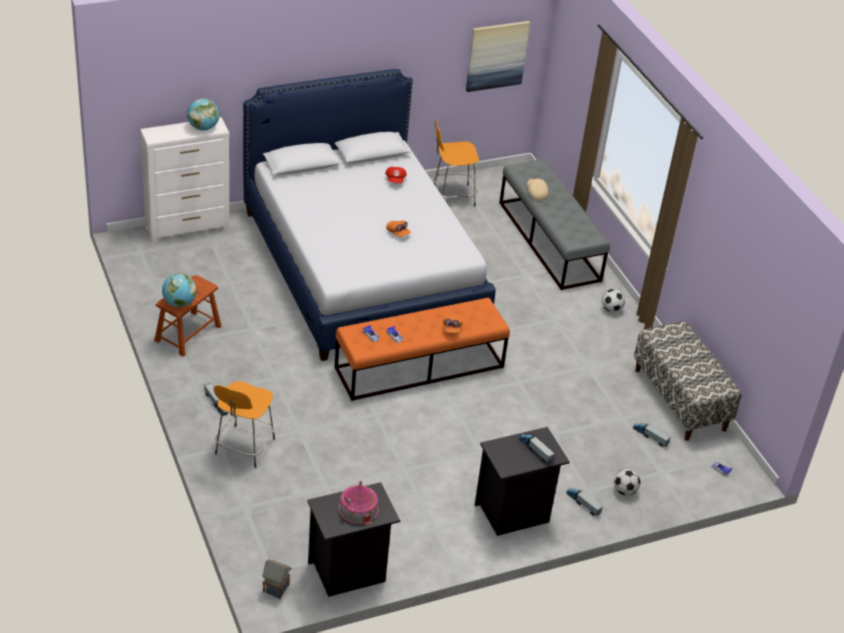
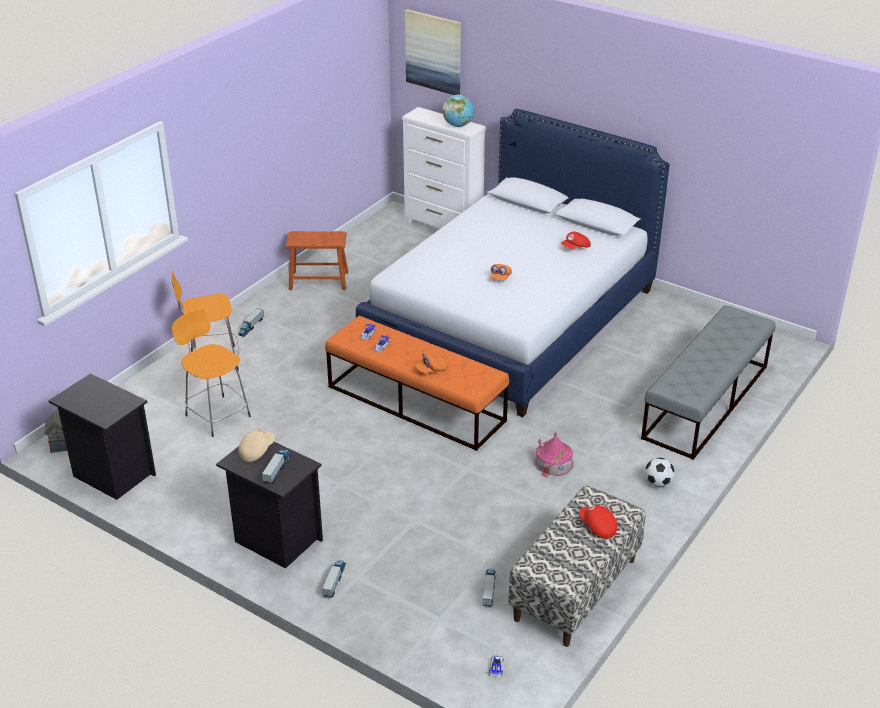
camera: 60 degrees right, 5 degrees down
globe [162,273,196,308] -> none
toy house [338,481,379,526] -> toy house moved to [534,432,573,477]
orange stool [434,120,479,207] -> orange stool moved to [172,309,251,437]
picture [466,21,530,92] -> picture moved to [405,9,461,95]
beige cap [527,178,549,201] -> beige cap moved to [238,430,275,462]
football [614,469,640,496] -> none
none -> red cap [579,506,617,539]

